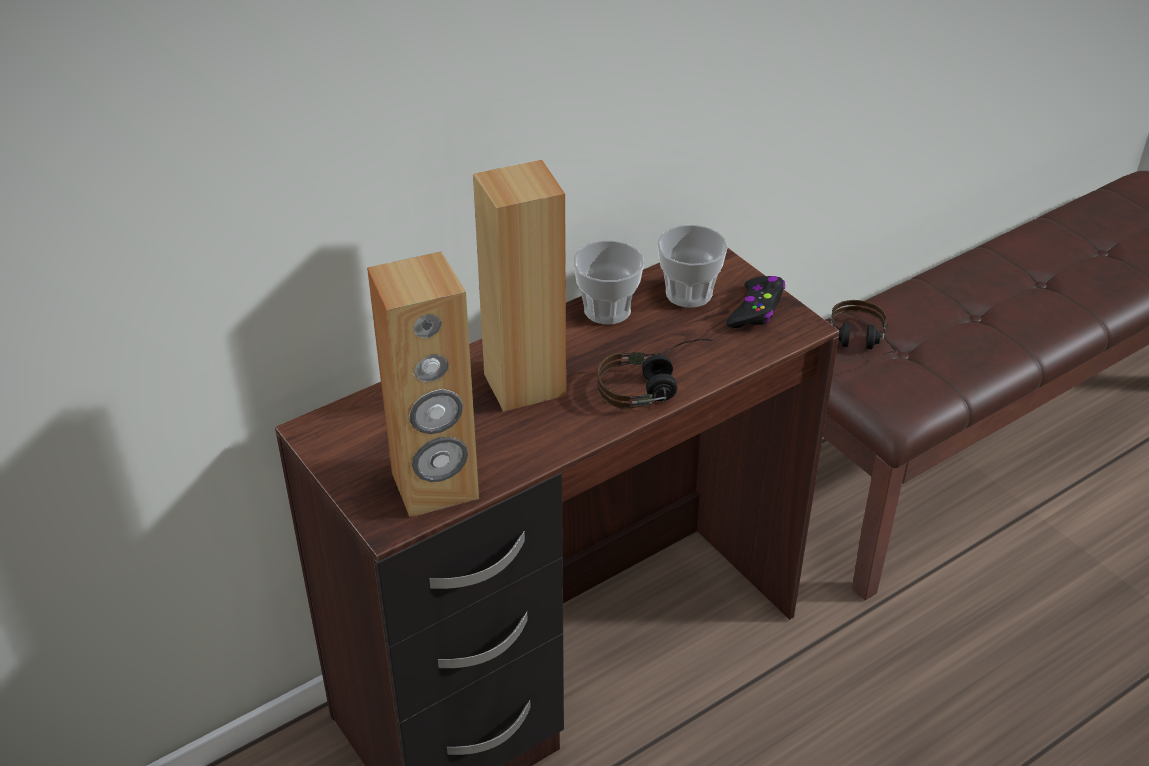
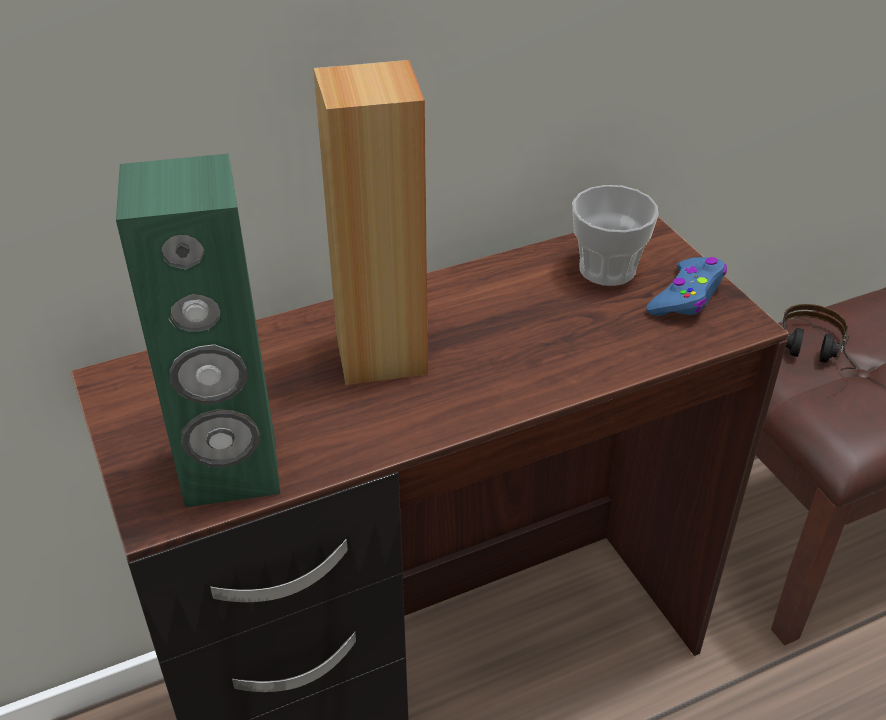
camera: 10 degrees right, 0 degrees up
brown speaker [367,252,479,517] -> green speaker [116,154,280,507]
cup [573,240,644,324] -> none
headphones [597,339,713,409] -> none
black game controller [726,276,785,328] -> blue game controller [646,257,727,316]

